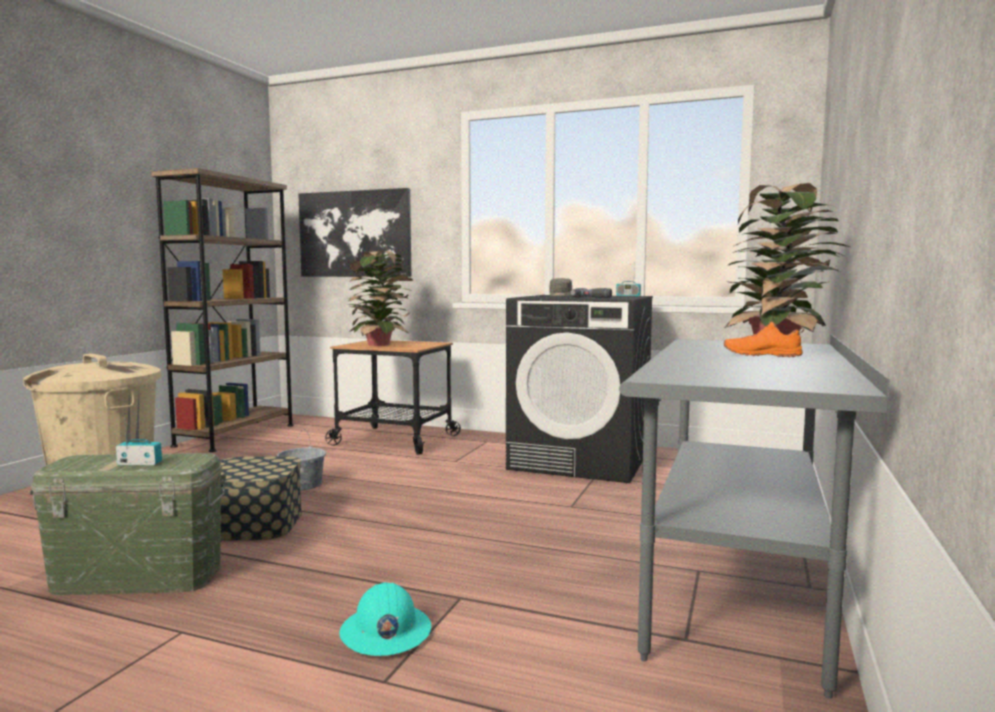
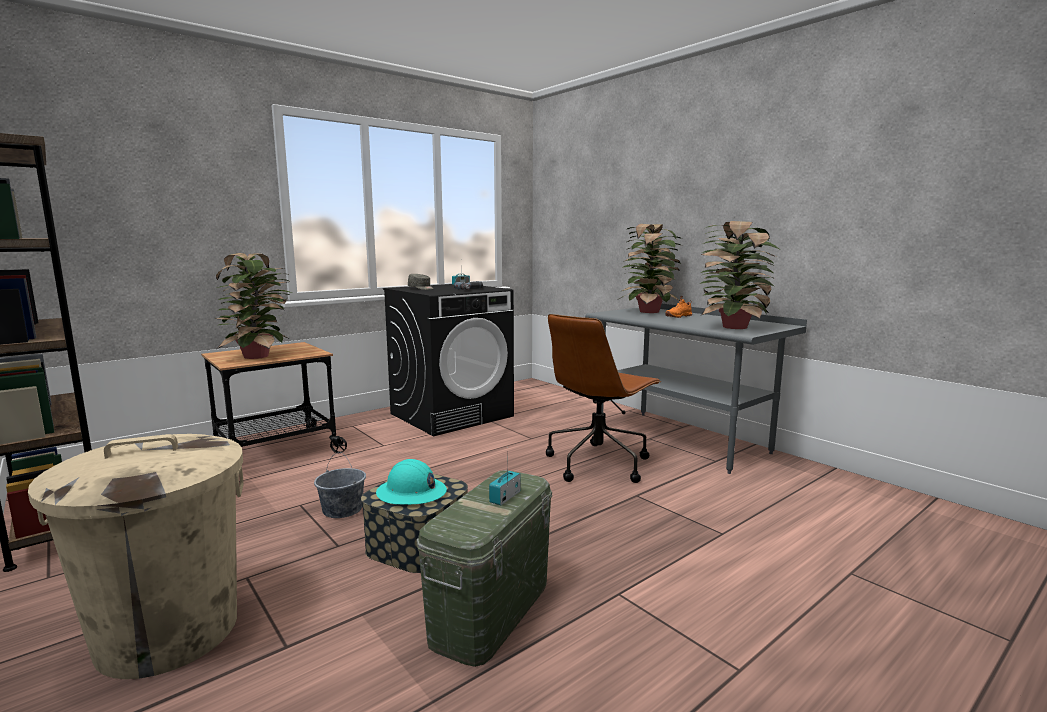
camera: 60 degrees left, 5 degrees up
picture [298,188,411,277] -> none
turquoise hard hat [339,582,431,656] -> turquoise hard hat moved to [376,459,447,505]
none -> brown office chair [546,314,661,483]
none -> potted plant [700,221,779,329]

